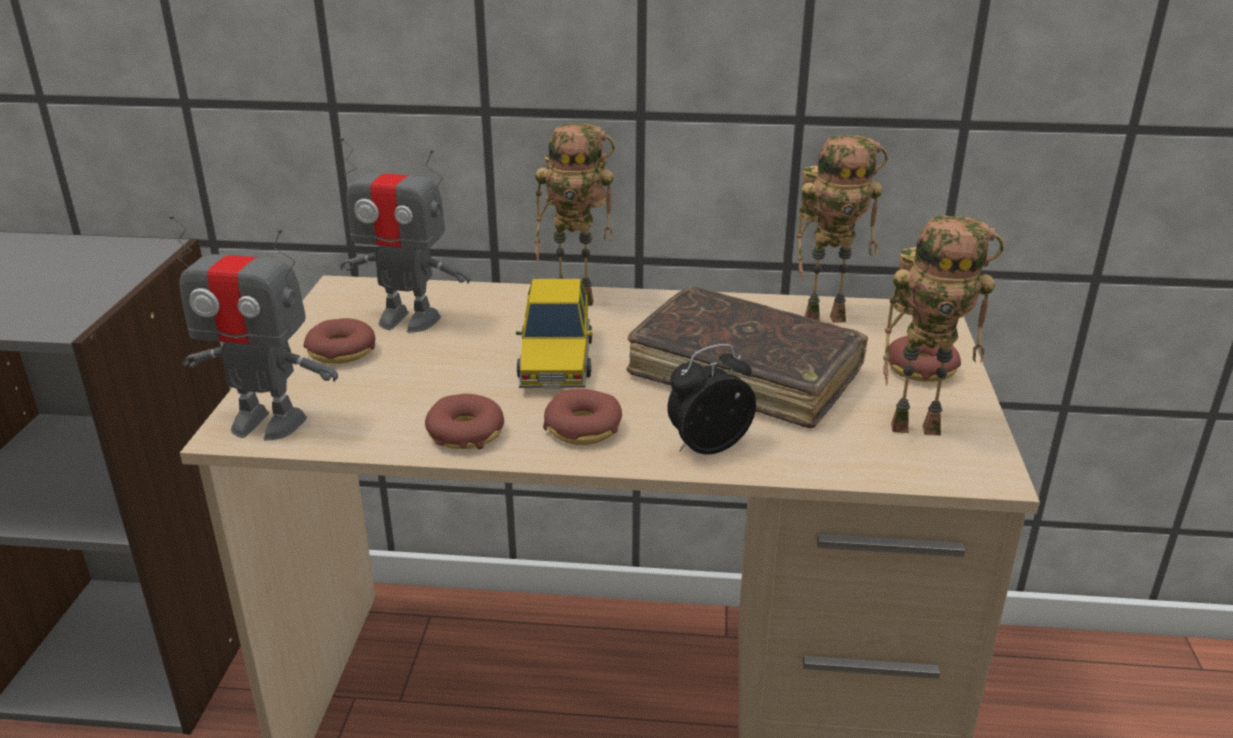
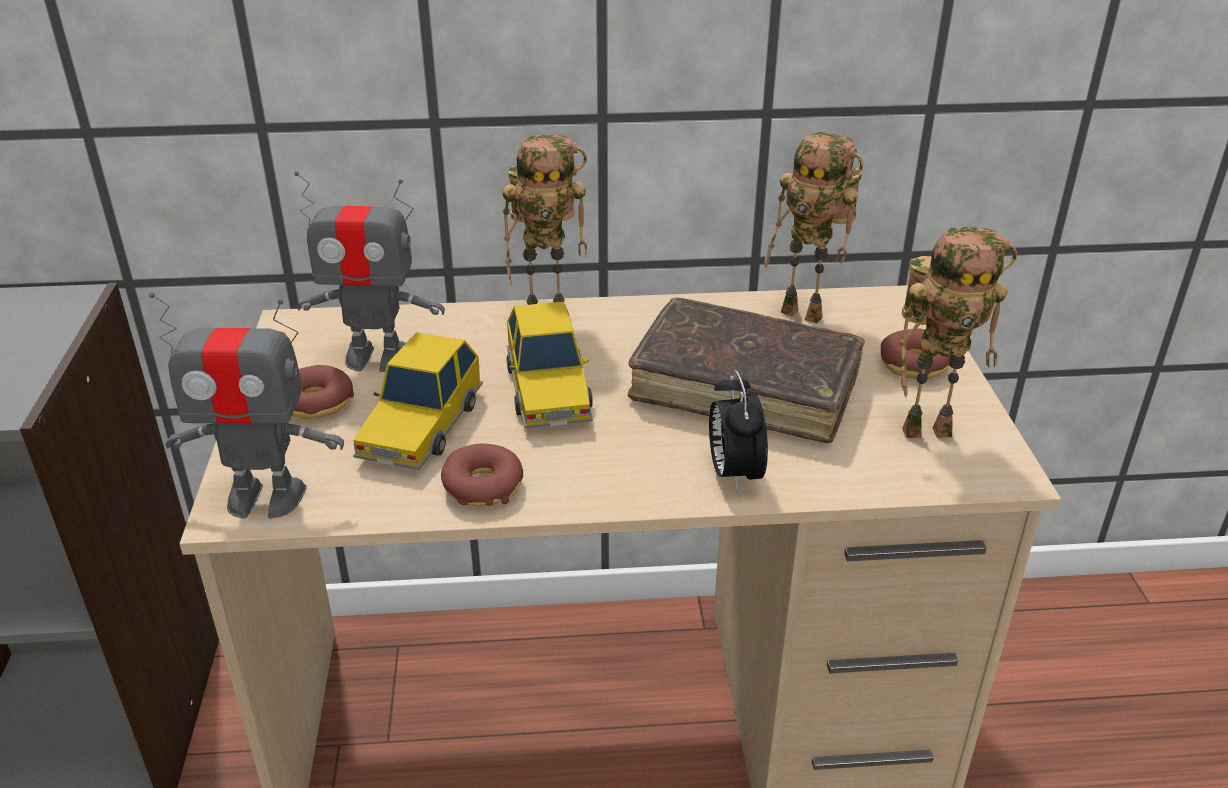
camera: 10 degrees left, 5 degrees up
donut [543,389,622,445] -> none
alarm clock [667,344,756,455] -> alarm clock turned 60 degrees counterclockwise [709,370,768,493]
toy robot [797,136,888,323] -> toy robot turned 45 degrees clockwise [764,132,863,324]
none -> toy car [353,332,483,470]

